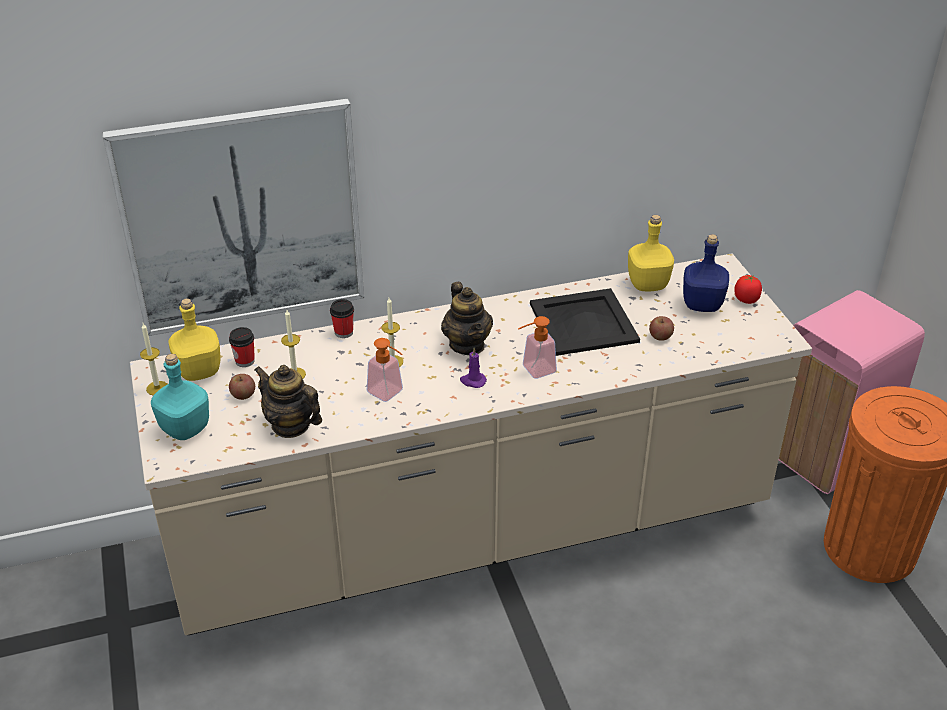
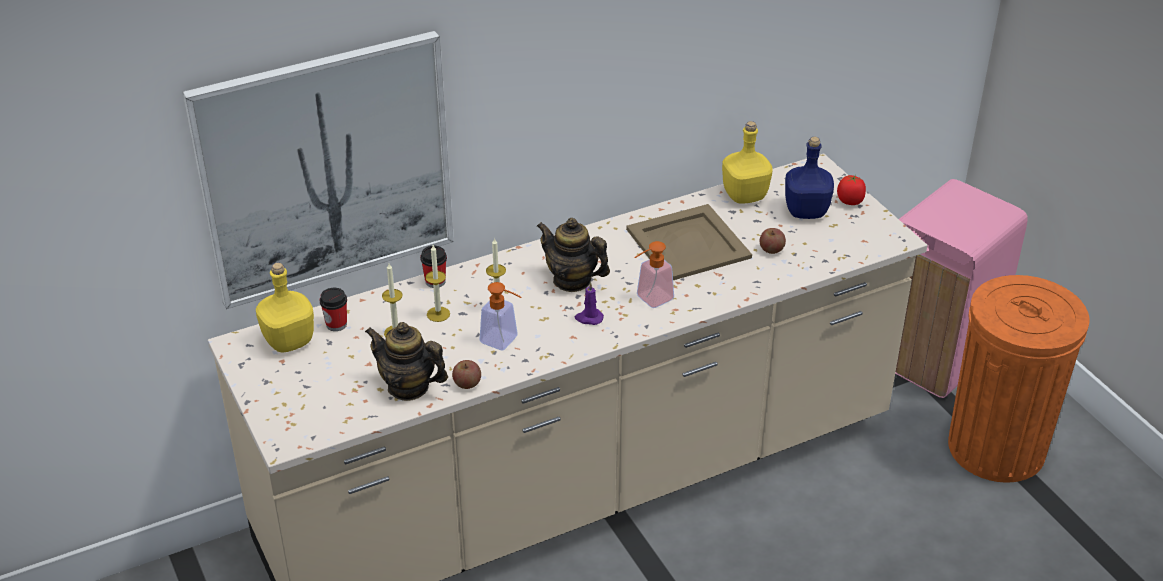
camera: 10 degrees left, 0 degrees up
candle [140,323,167,395] -> candle moved to [425,245,450,322]
turquoise bottle [151,354,209,440] -> none
apple [229,374,255,400] -> apple moved to [452,360,481,389]
teapot [441,282,493,355] -> teapot turned 150 degrees clockwise [537,218,610,292]
black tray [530,288,640,356] -> beige tray [626,204,752,280]

